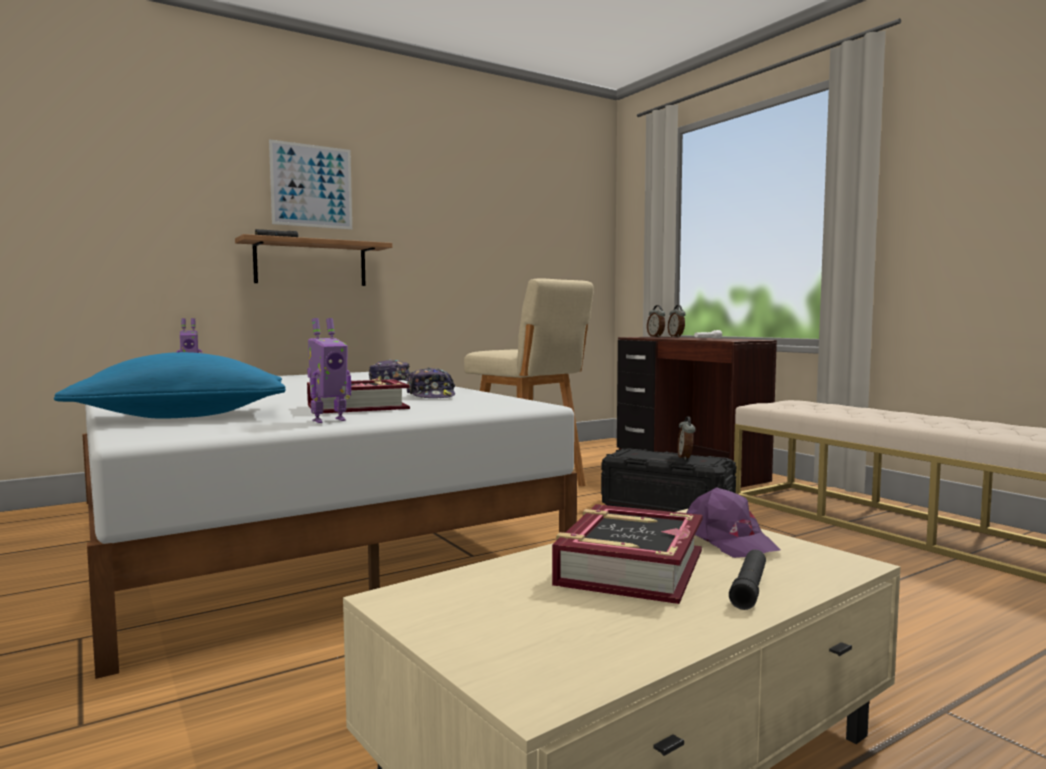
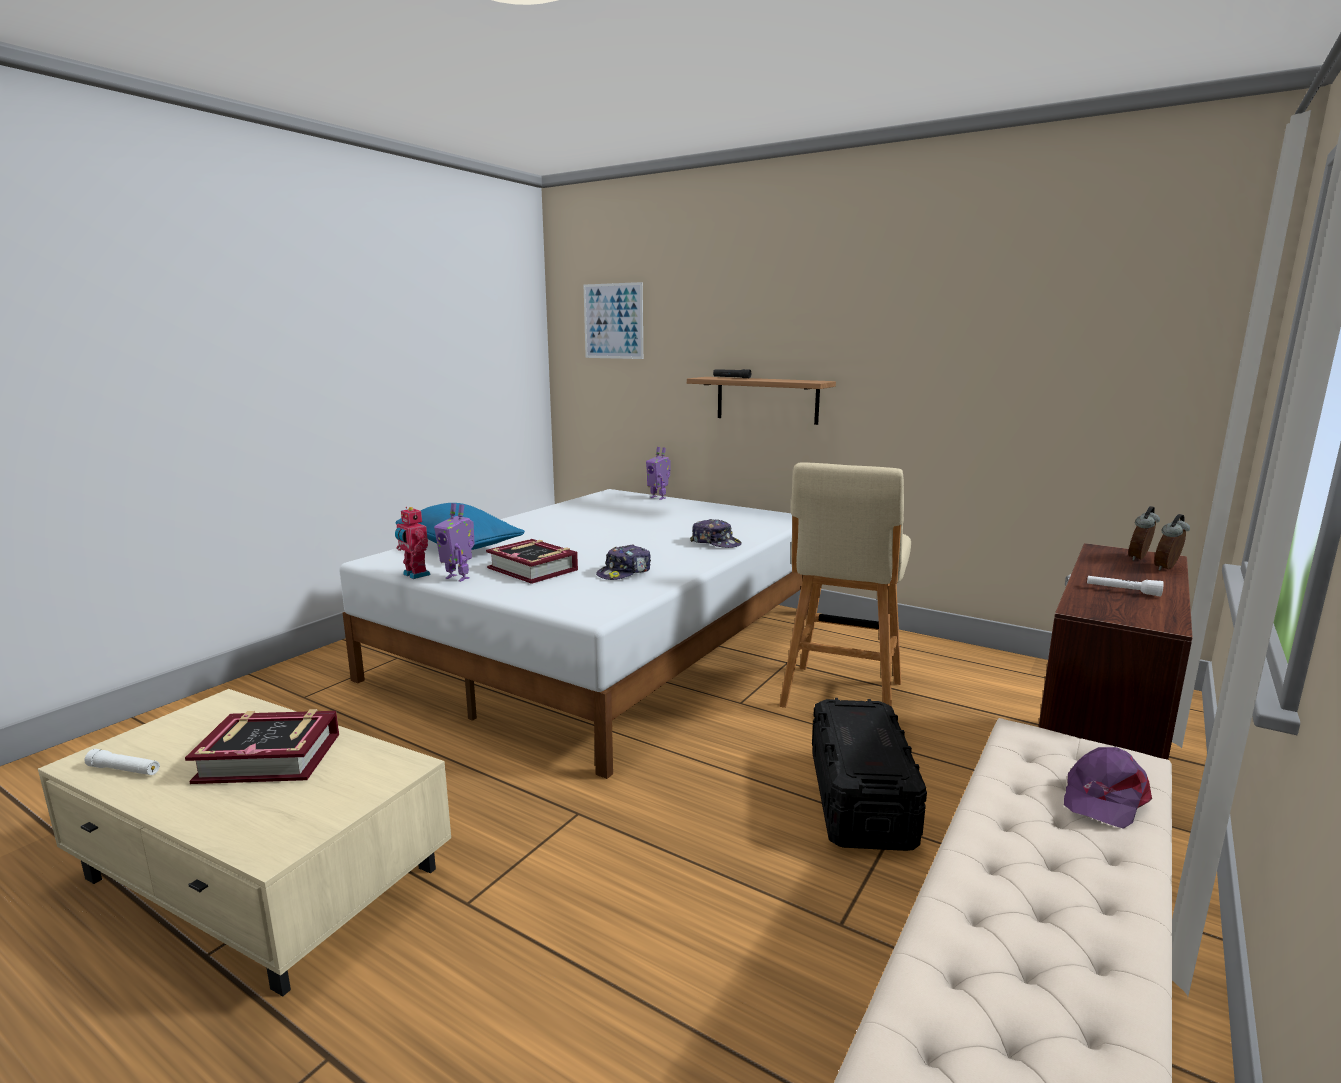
camera: 65 degrees right, 10 degrees up
picture [269,139,352,230] -> picture moved to [584,282,643,359]
alarm clock [677,417,695,460] -> none
purple cap [686,487,782,558] -> purple cap moved to [1064,747,1152,829]
black flashlight [729,550,766,610] -> none
none -> white flashlight [84,749,160,775]
none -> toy robot [395,507,431,579]

